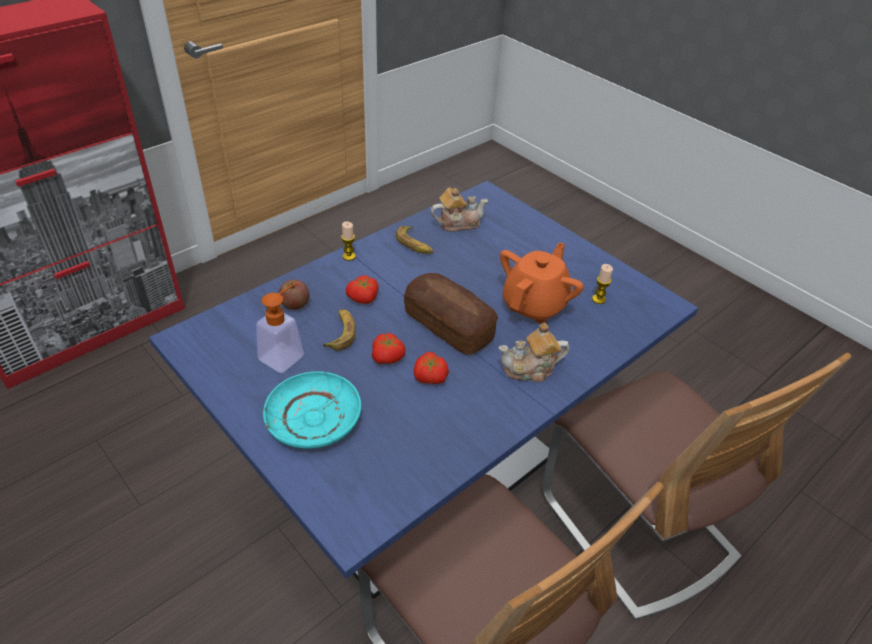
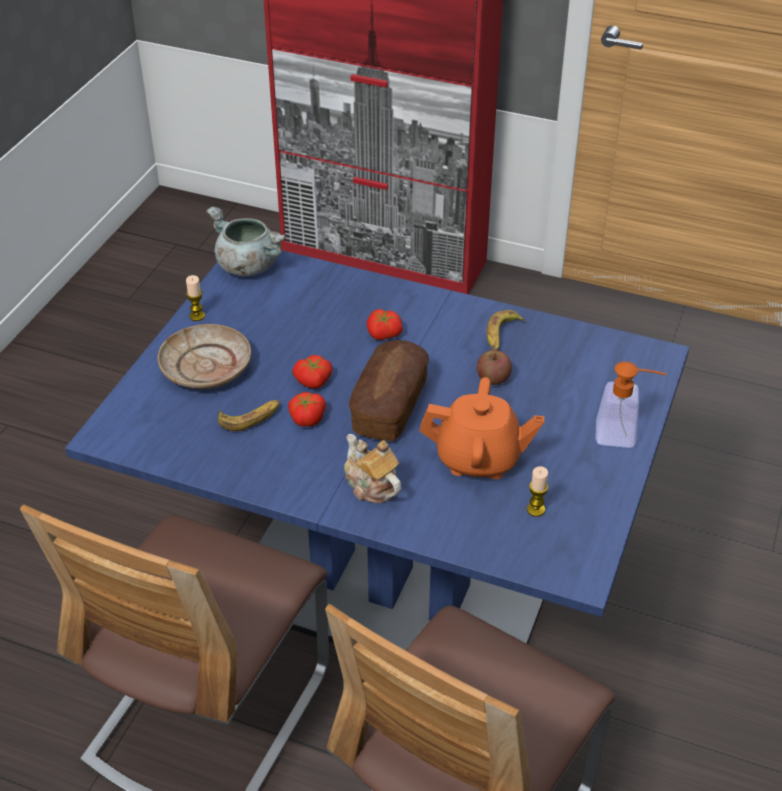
camera: 65 degrees right, 0 degrees up
soap dispenser [256,282,304,373] -> soap dispenser moved to [595,362,666,448]
turquoise plate [263,371,361,449] -> beige plate [157,324,251,389]
apple [278,280,309,310] -> apple moved to [477,350,512,385]
banana [323,309,356,351] -> banana moved to [218,400,280,431]
candle [341,221,356,261] -> candle moved to [186,275,205,321]
teapot [431,188,488,232] -> none
none -> grey cooking pot [206,207,286,277]

